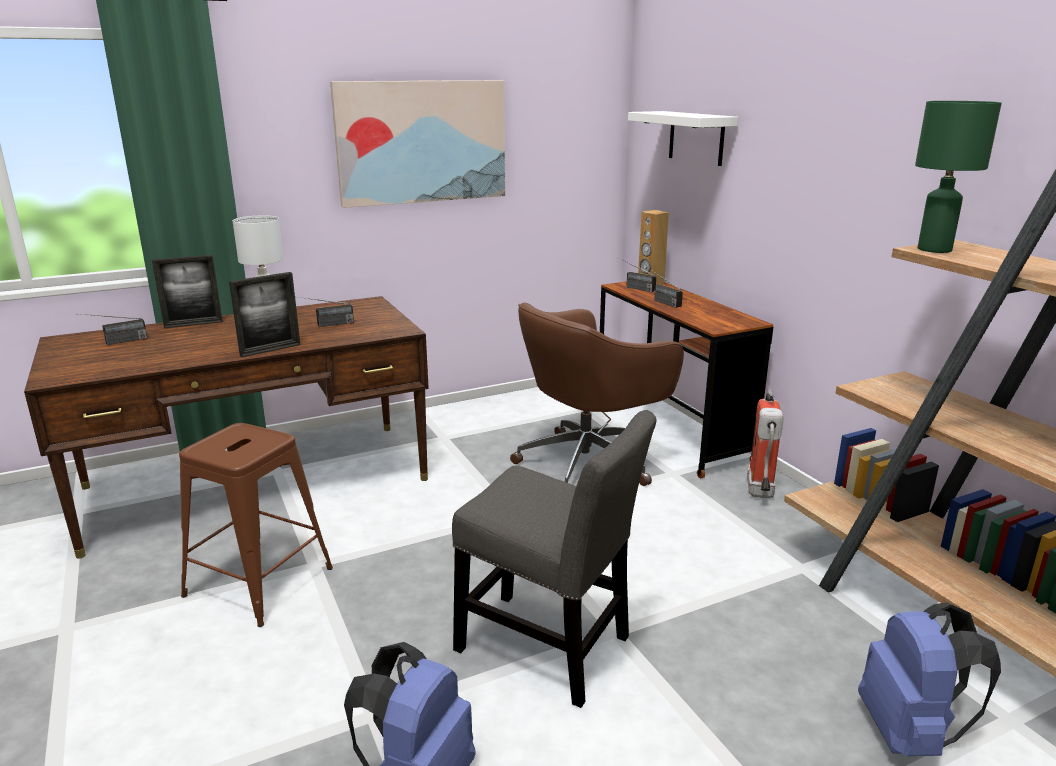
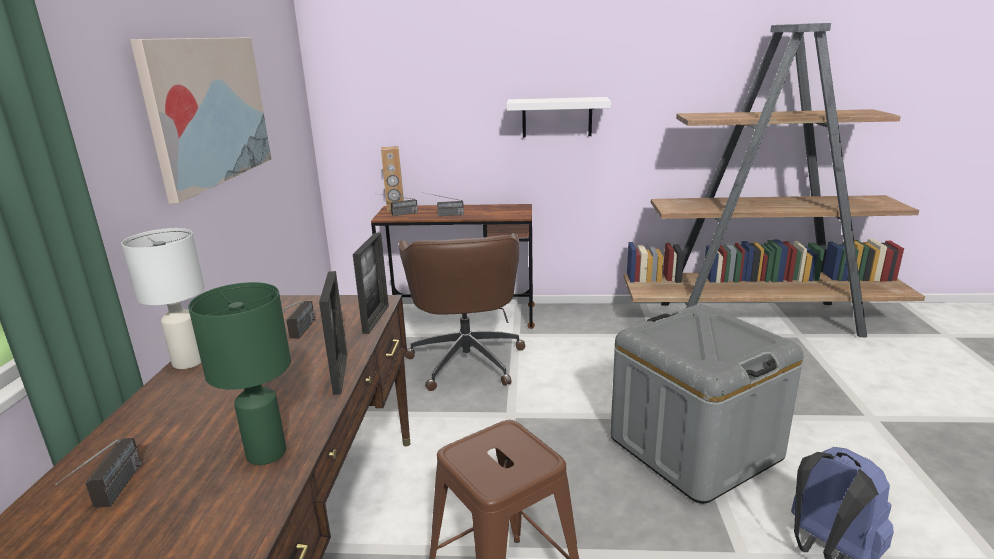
camera: 60 degrees left, 0 degrees up
picture frame [152,255,223,328] -> picture frame moved to [353,233,389,334]
grey chair [452,410,656,708] -> grey storage box [611,304,803,504]
white shelf [628,111,738,166] -> white shelf moved to [506,97,611,138]
fire extinguisher [747,389,784,498] -> none
blue backpack [858,602,1001,756] -> none
green table lamp [915,101,1002,253] -> green table lamp moved to [188,282,291,465]

